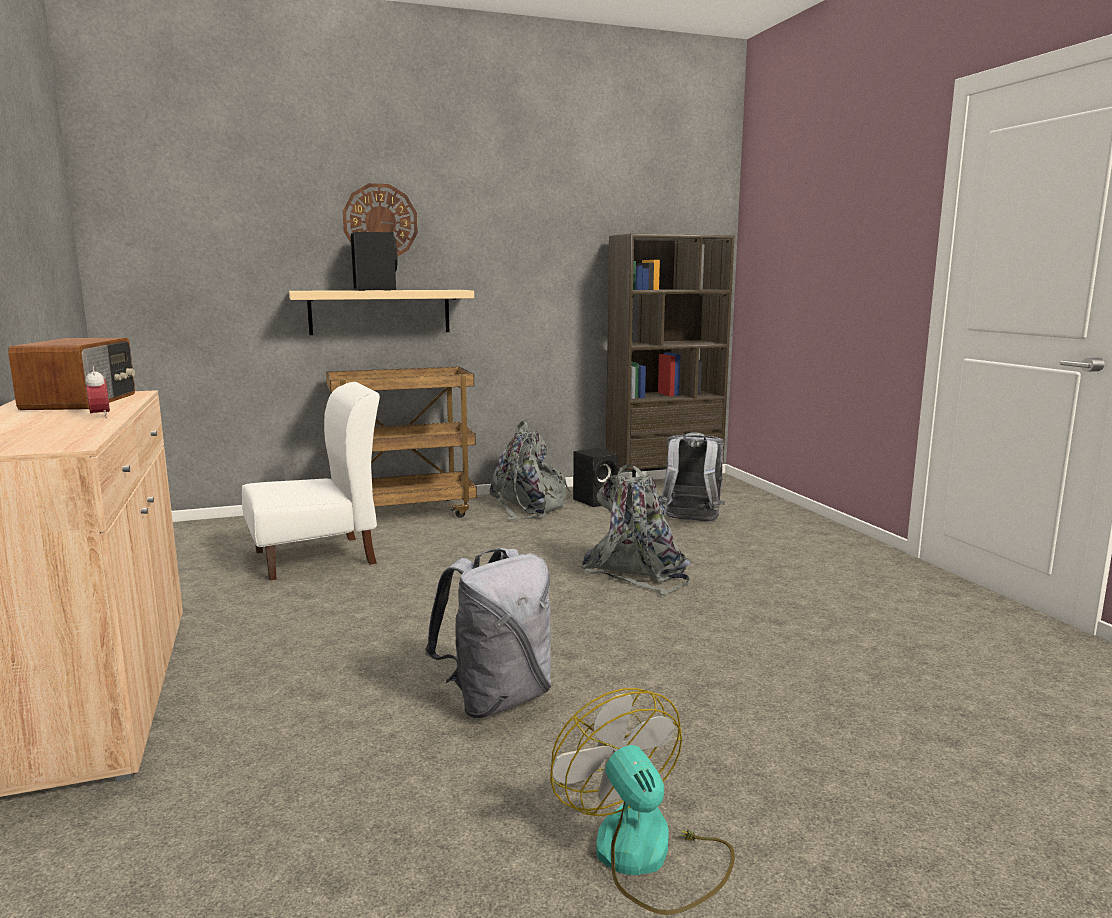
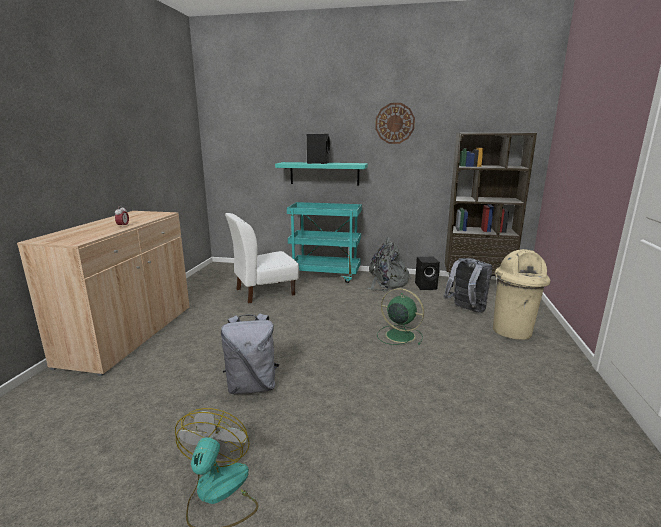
camera: 30 degrees right, 5 degrees up
radio [8,338,135,410] -> none
white chair [242,382,380,580] -> white chair turned 150 degrees clockwise [225,213,299,304]
beige shelf [289,290,474,335] -> turquoise shelf [275,162,368,186]
brown cart [326,367,477,518] -> turquoise cart [287,202,362,283]
wall clock [343,183,418,257] -> wall clock moved to [375,103,415,144]
grey backpack [581,464,691,595] -> green fan [377,288,424,345]
none -> beige trash can [493,249,550,340]

